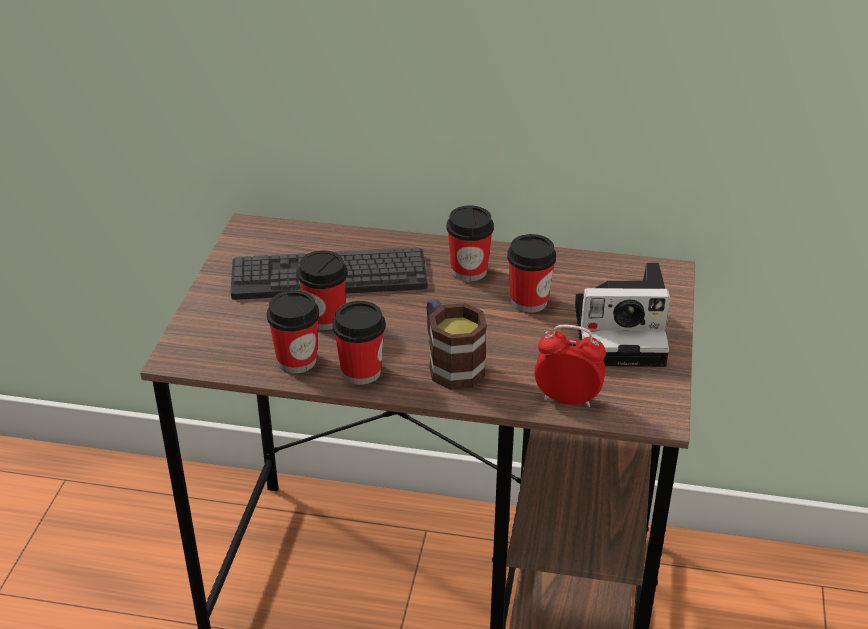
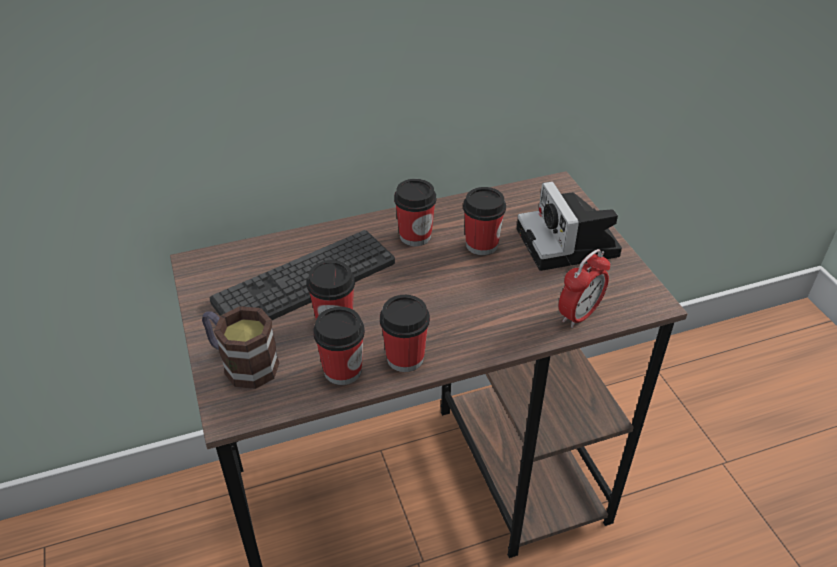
camera: 30 degrees left, 5 degrees up
mug [426,298,487,390] -> mug moved to [202,306,279,389]
alarm clock [535,325,606,407] -> alarm clock turned 150 degrees clockwise [559,249,610,328]
camera [575,262,671,367] -> camera turned 105 degrees clockwise [517,181,622,271]

